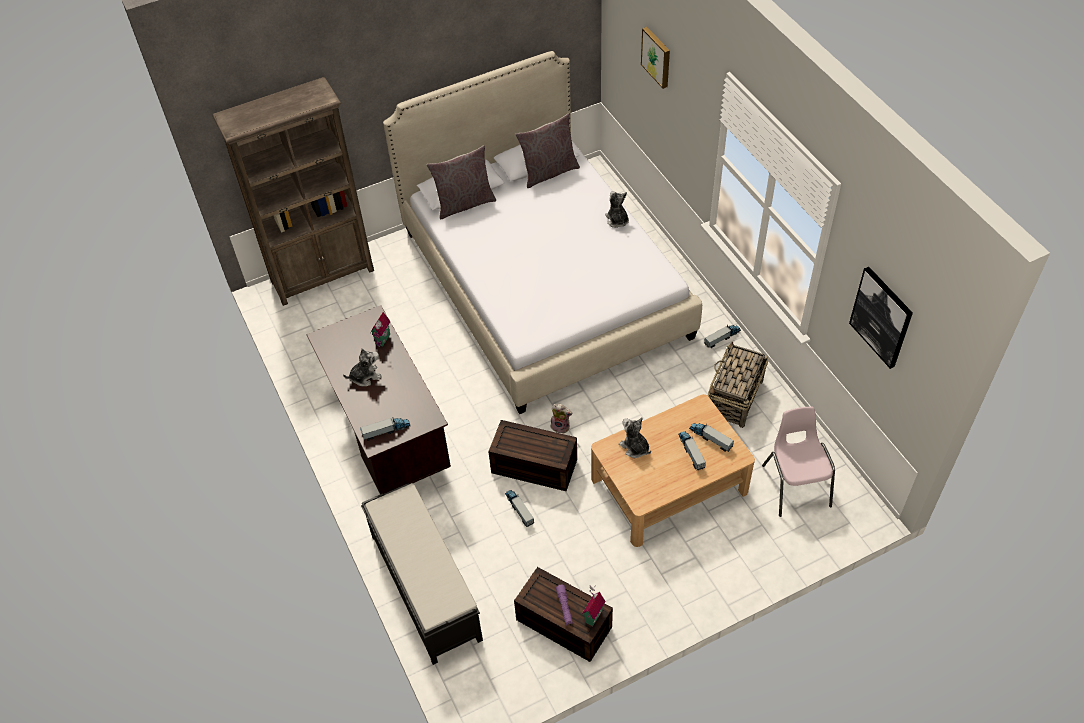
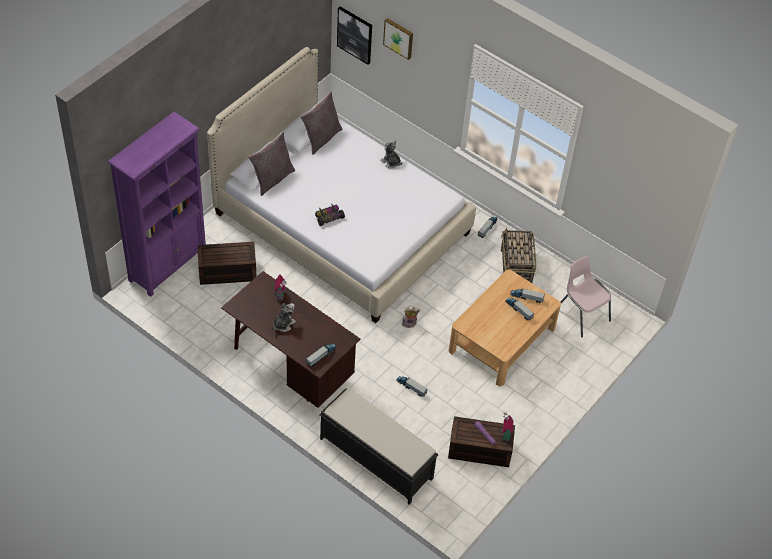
camera: 30 degrees left, 0 degrees up
brown bookcase [213,77,374,306] -> purple bookcase [108,112,206,297]
brown storage box [488,420,577,491] -> brown storage box moved to [197,242,256,285]
plush toy [619,418,651,458] -> none
picture [849,267,913,369] -> picture moved to [337,6,372,65]
none -> toy car [315,203,345,226]

